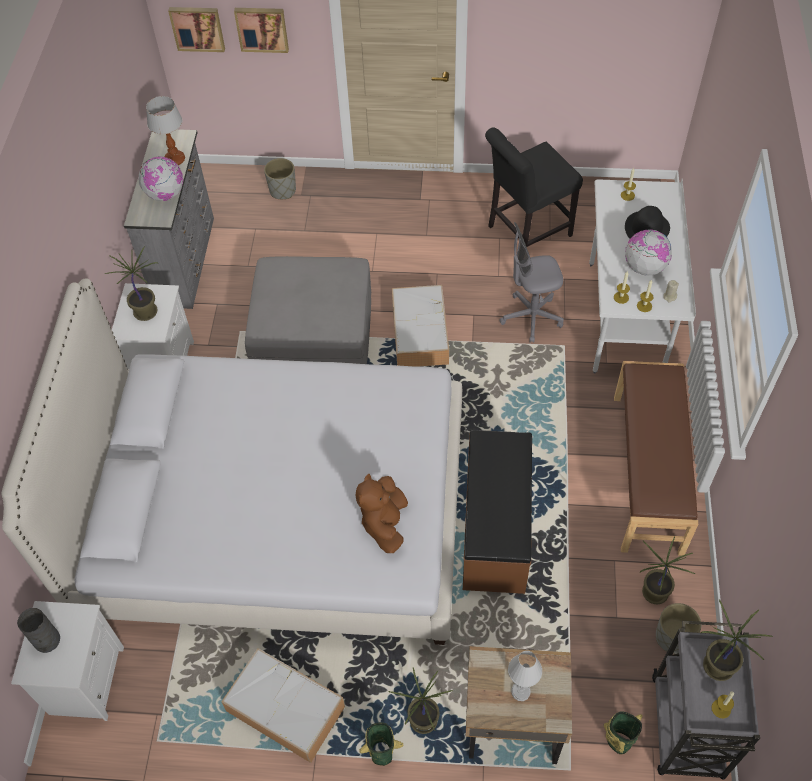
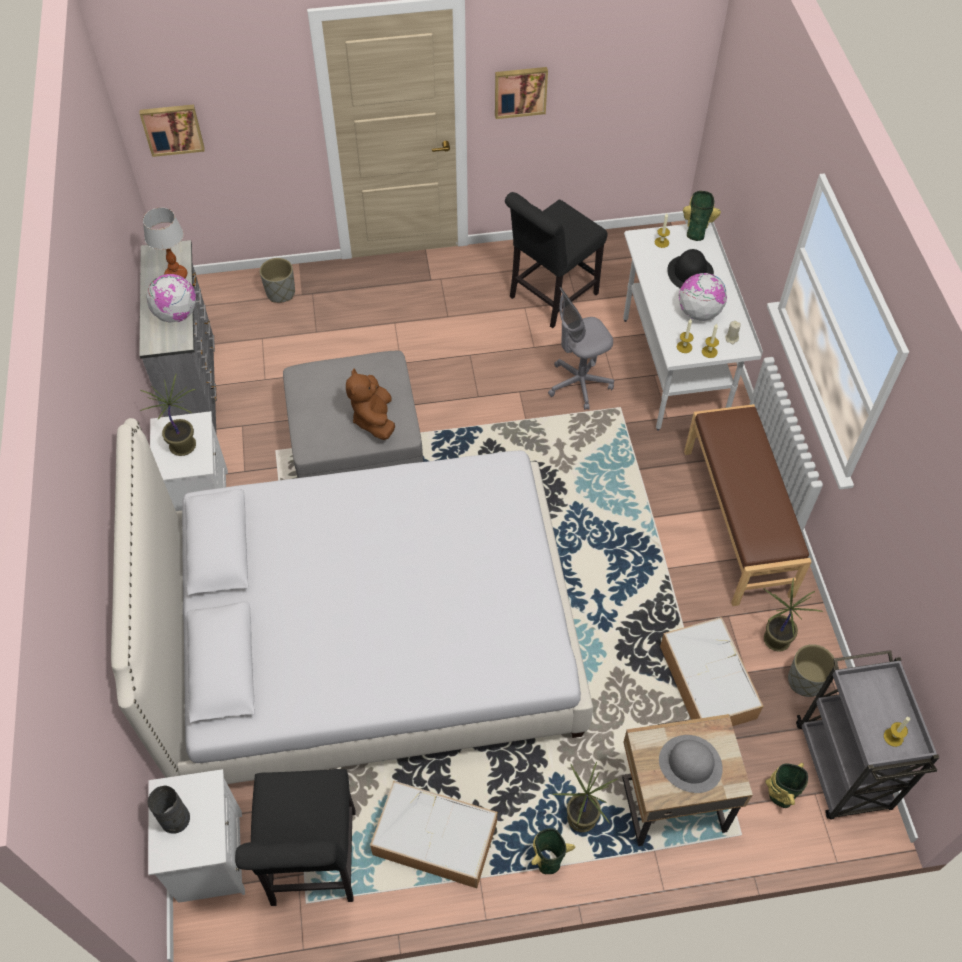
camera: 15 degrees left, 0 degrees up
picture [234,8,289,53] -> picture moved to [495,67,548,119]
brown plush toy [355,474,408,553] -> brown plush toy moved to [346,369,395,440]
storage box [392,285,449,367] -> storage box moved to [660,617,764,726]
brown bench [463,430,532,594] -> none
white table lamp [508,651,542,701] -> grey hat [659,735,723,793]
potted plant [701,599,773,681] -> none
none -> black chair [235,769,356,906]
none -> vase [683,191,721,241]

